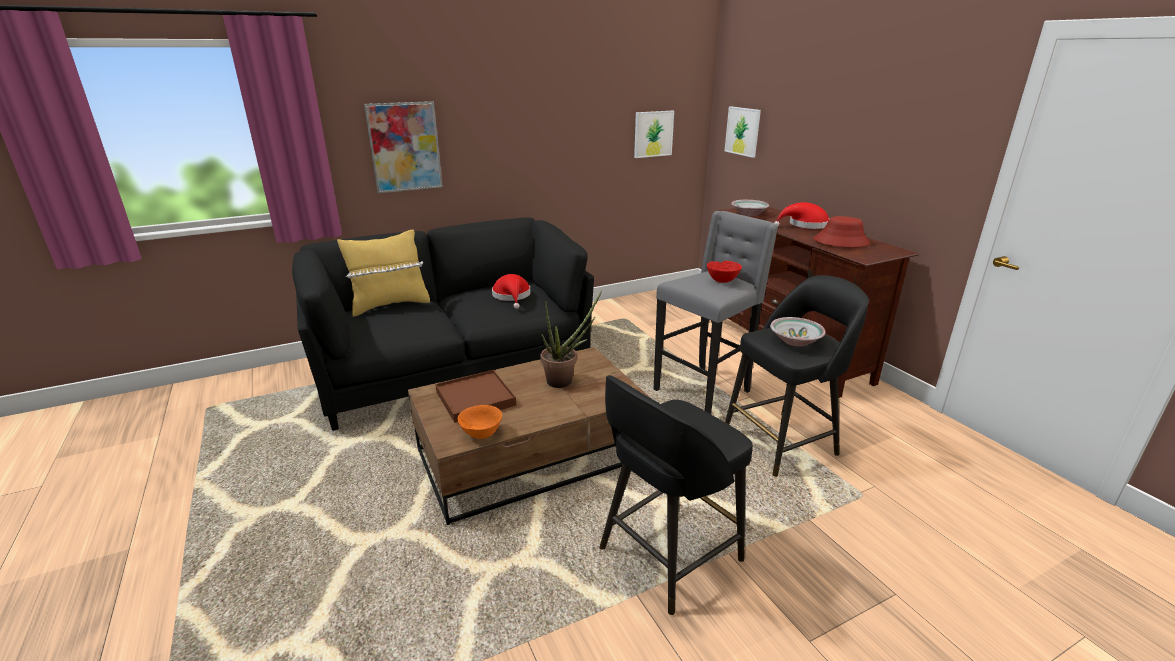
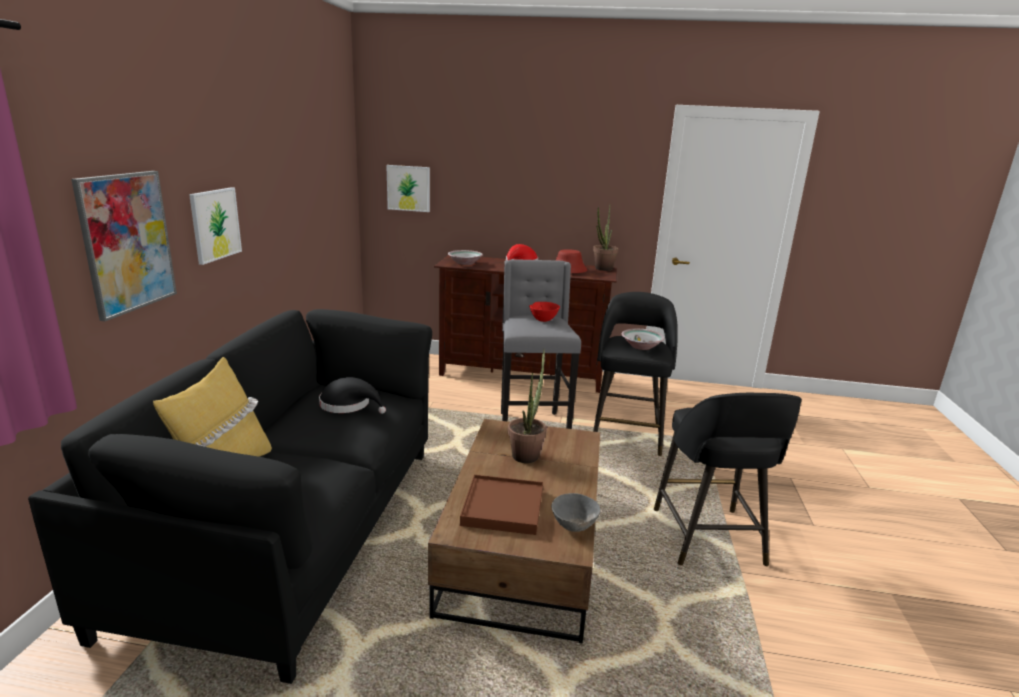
camera: 55 degrees left, 5 degrees down
orange bowl [458,405,502,439] -> grey bowl [551,493,601,532]
red hat [492,274,531,309] -> black hat [319,377,386,414]
picture [634,111,674,158] -> picture moved to [189,187,242,265]
none -> potted plant [593,207,618,271]

